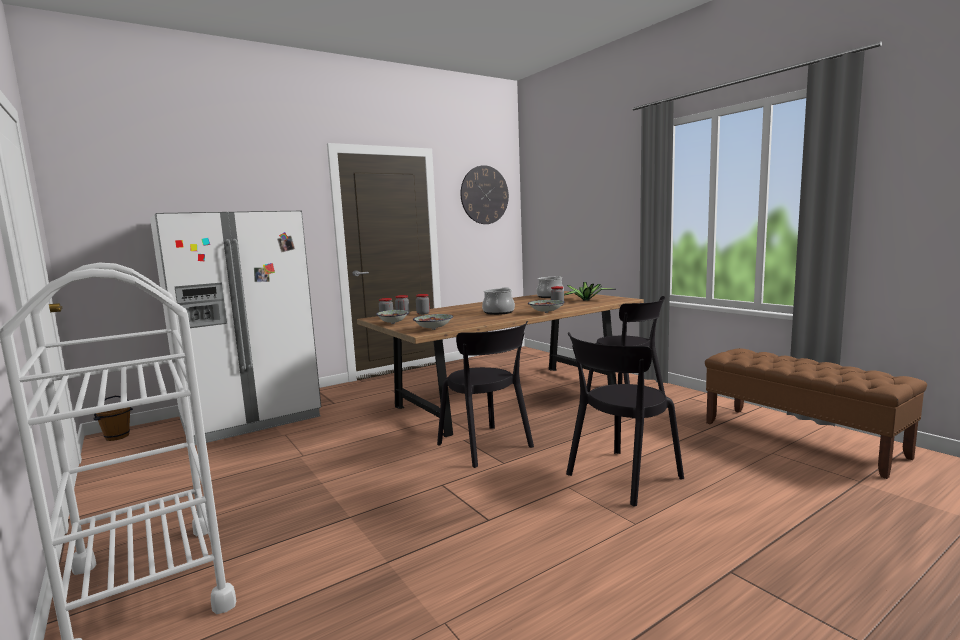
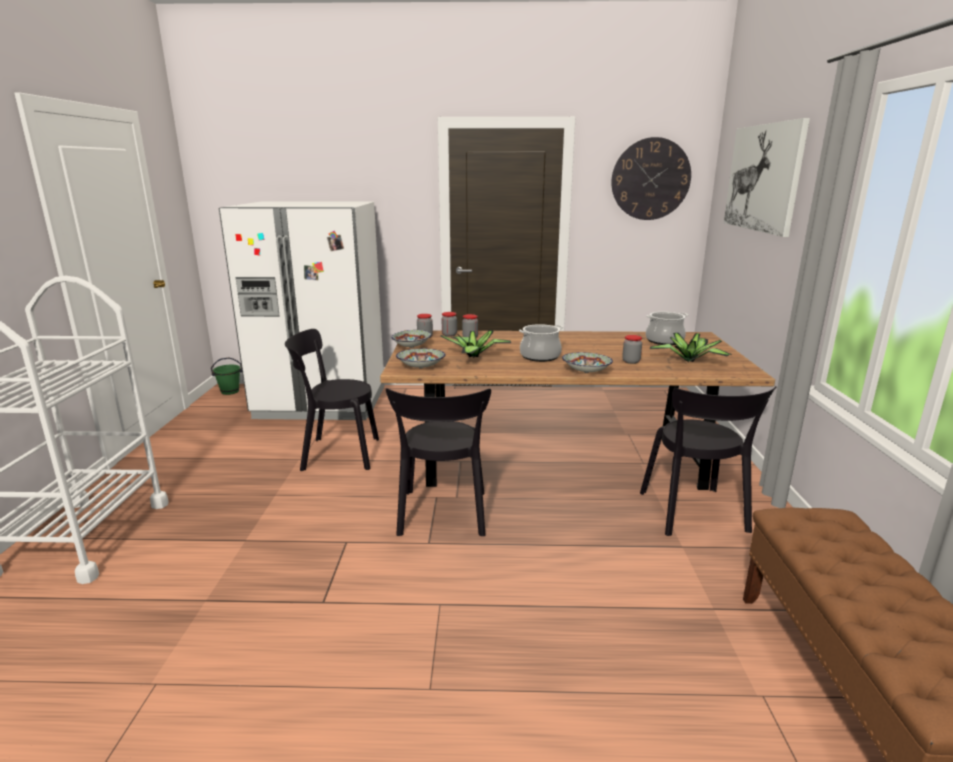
camera: 35 degrees right, 10 degrees up
brown bucket [93,396,133,441] -> green bucket [211,358,242,395]
black chair [566,332,684,507] -> black chair moved to [285,329,379,471]
none -> potted plant [440,330,511,358]
none -> picture [724,118,810,237]

